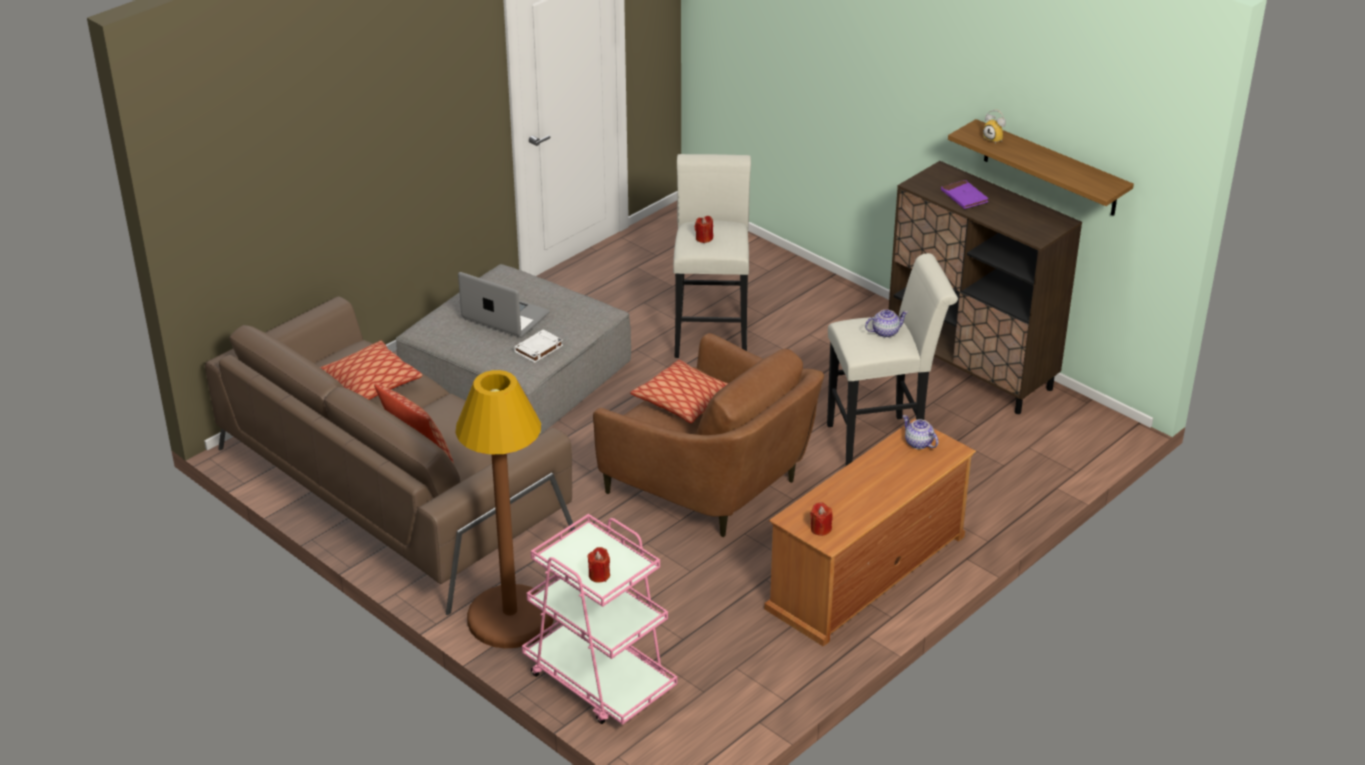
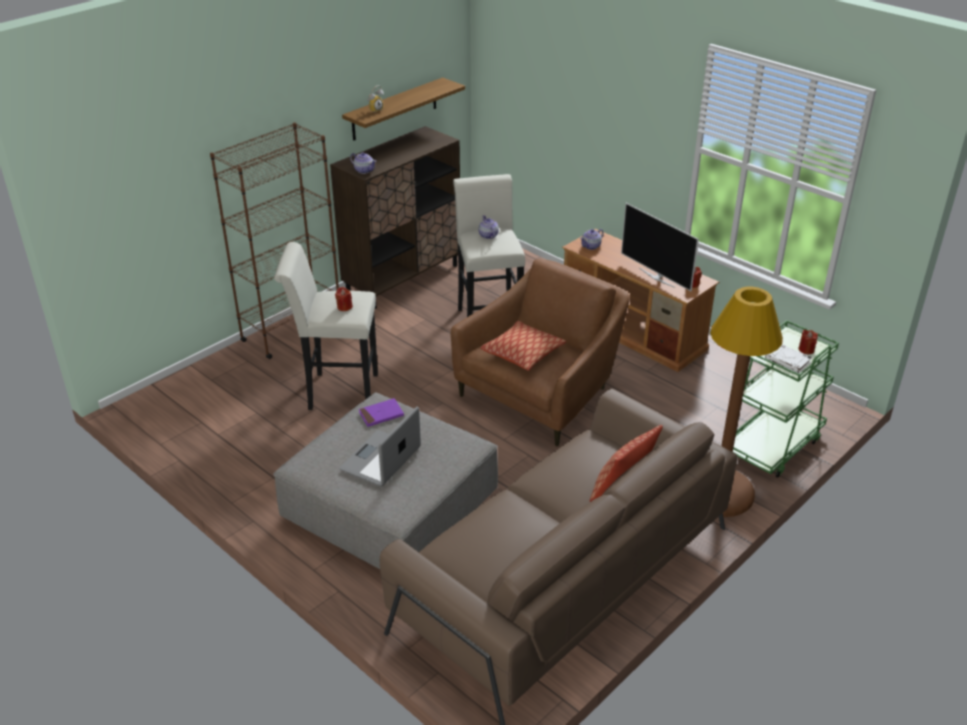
camera: 90 degrees left, 0 degrees up
pillow [320,341,422,400] -> none
white book [514,329,563,363] -> white book moved to [765,345,812,374]
pink cart [522,514,678,725] -> green cart [733,320,839,478]
purple book [941,180,989,209] -> purple book moved to [359,398,404,427]
none -> brown bookcase [210,122,339,359]
none -> teapot [350,152,376,174]
none -> television [621,203,699,291]

